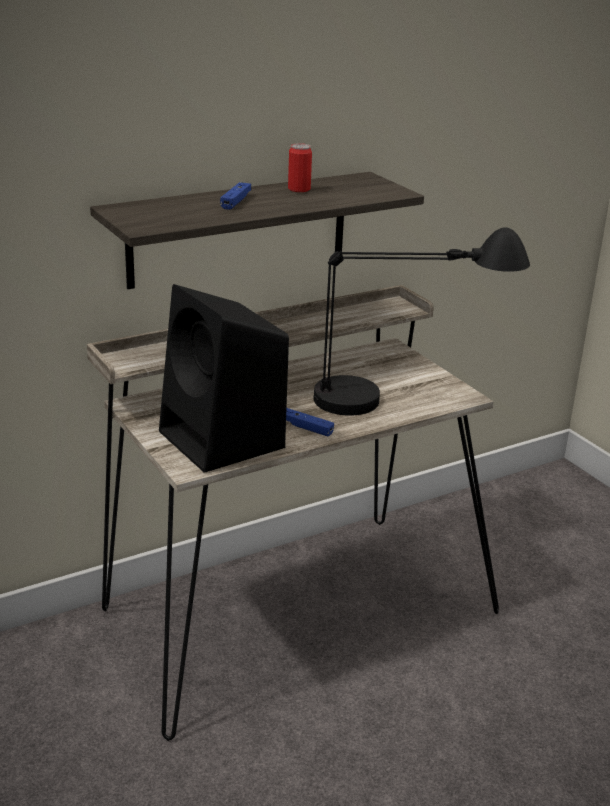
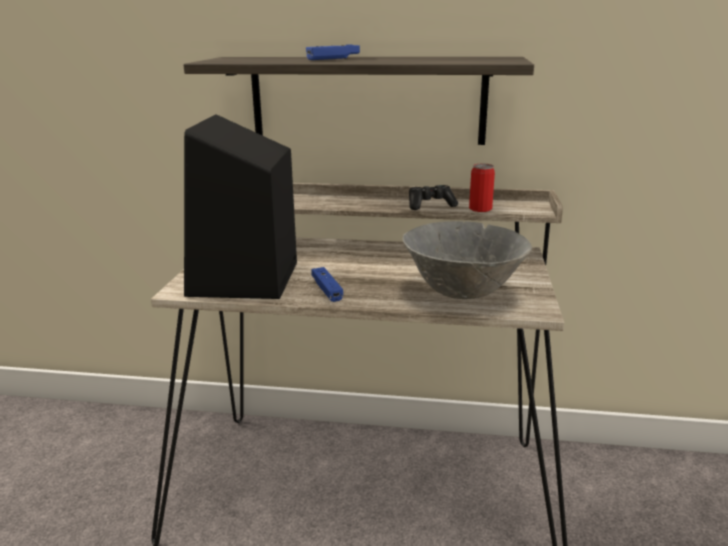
camera: 40 degrees right, 5 degrees down
can [288,143,312,192] -> can moved to [469,164,495,212]
black table lamp [313,227,530,416] -> grey bowl [403,221,532,299]
none -> game controller [409,185,458,210]

